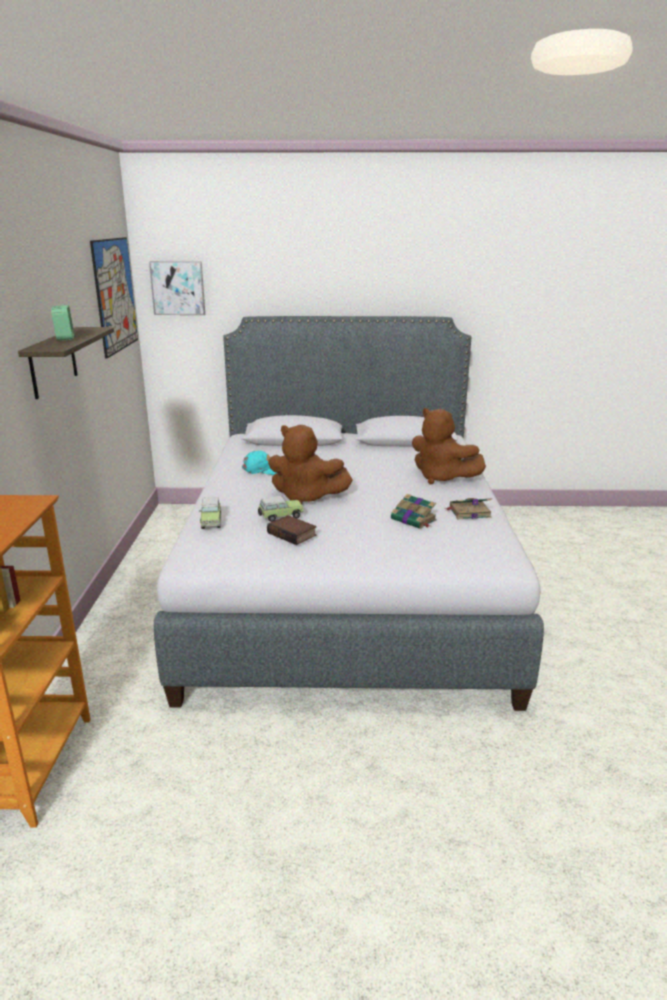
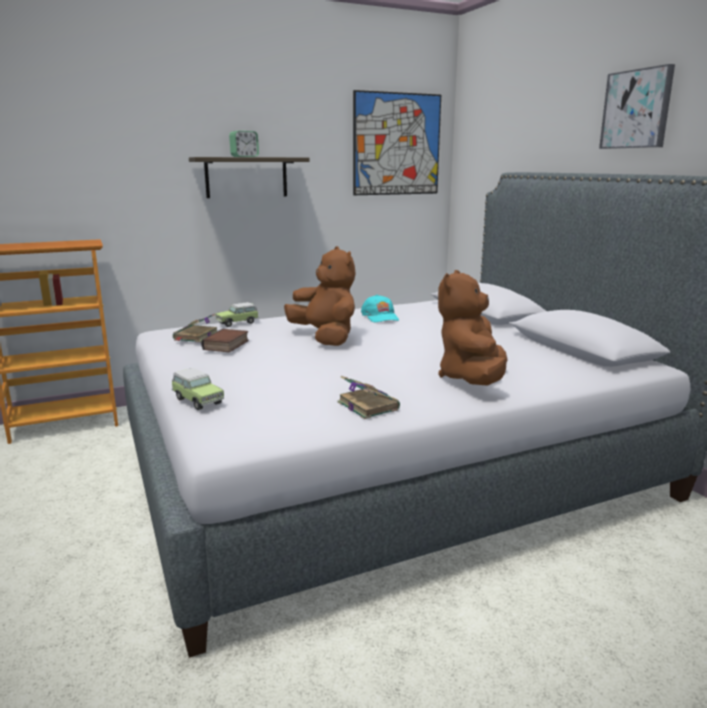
camera: 65 degrees right, 5 degrees down
picture [149,261,205,315] -> picture moved to [599,64,675,149]
toy car [258,496,304,522] -> toy car moved to [172,368,224,410]
brown plush toy [268,425,352,504] -> brown plush toy turned 150 degrees clockwise [284,246,356,346]
book [391,494,437,529] -> book moved to [173,314,217,343]

